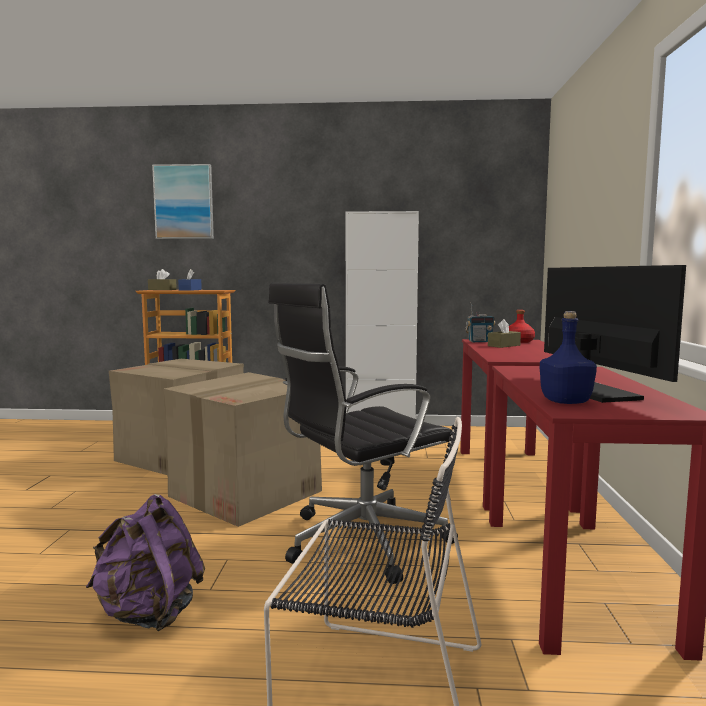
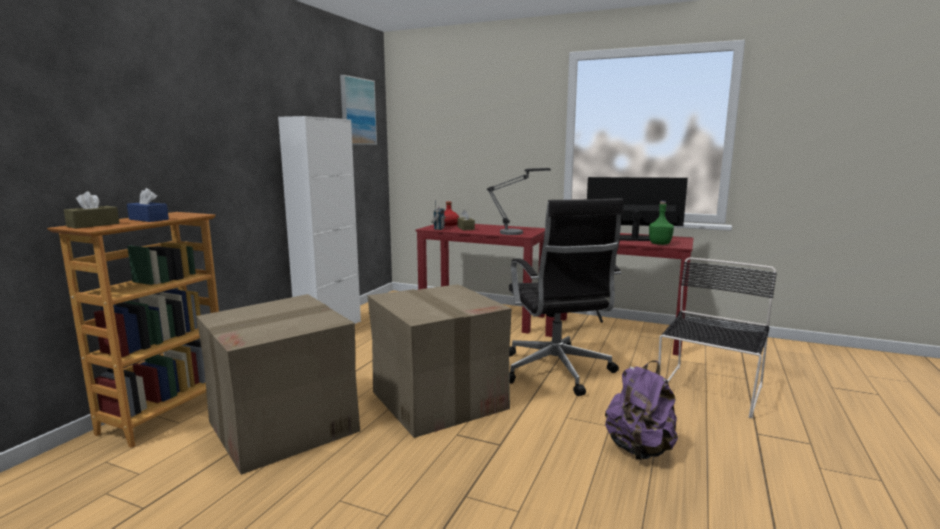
camera: 70 degrees left, 5 degrees up
picture [152,164,214,239] -> picture moved to [340,75,377,145]
blue bottle [540,311,597,404] -> green bottle [649,201,674,245]
none -> table lamp [487,168,551,235]

